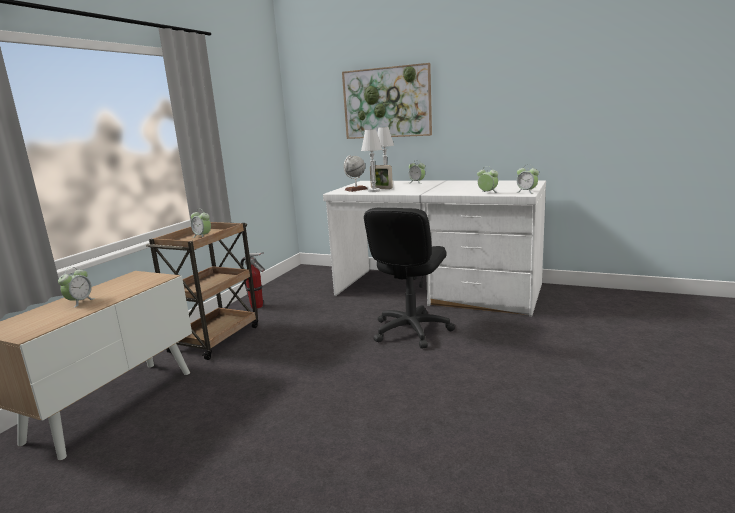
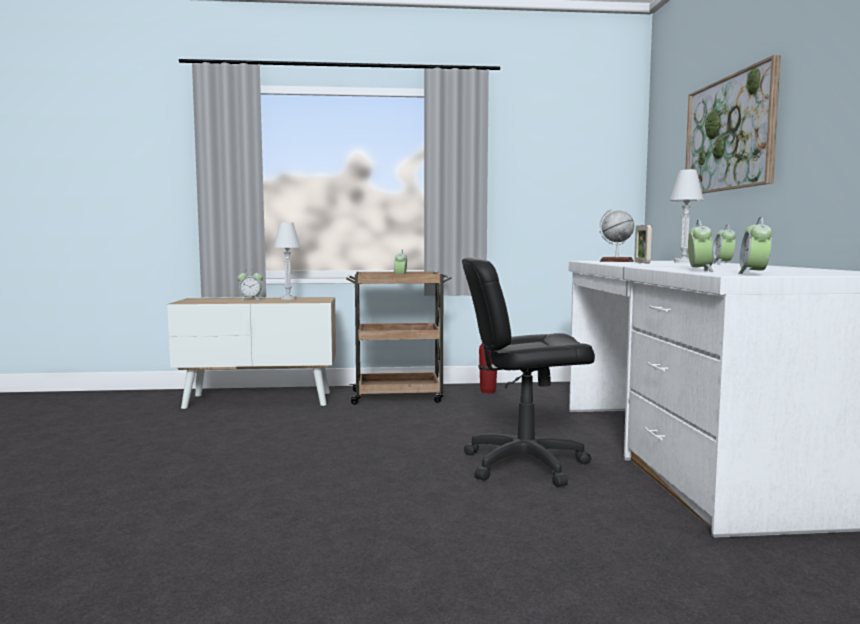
camera: 60 degrees right, 10 degrees down
white table lamp [361,129,382,192] -> white table lamp moved to [273,222,301,300]

